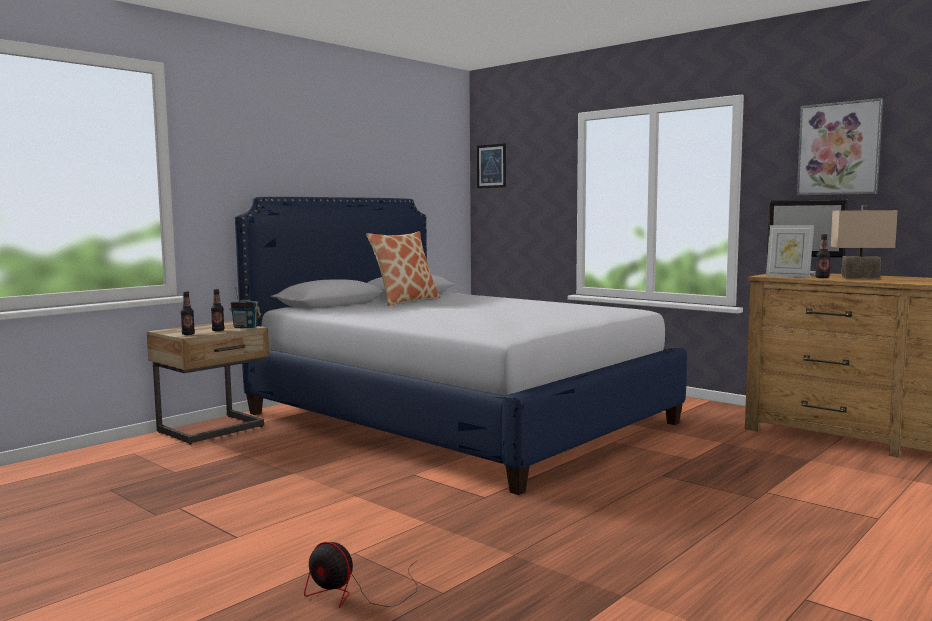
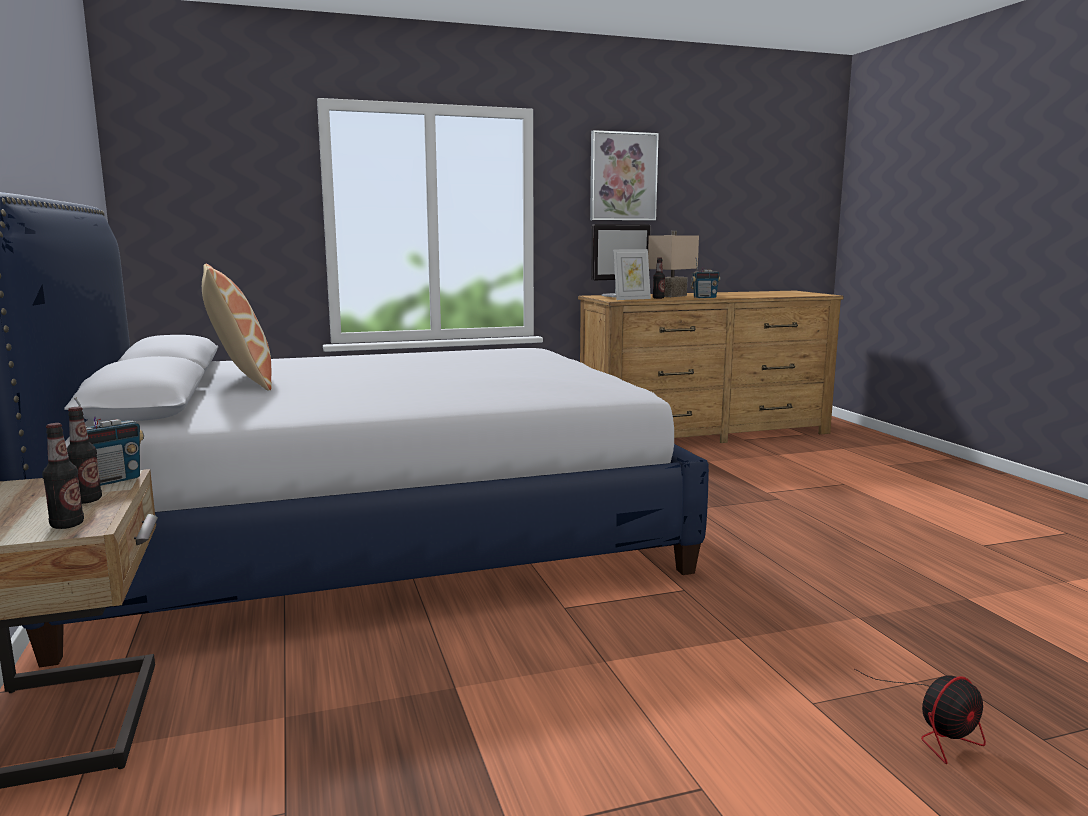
camera: 60 degrees left, 5 degrees up
picture [477,143,506,188] -> none
none -> radio [690,258,721,298]

